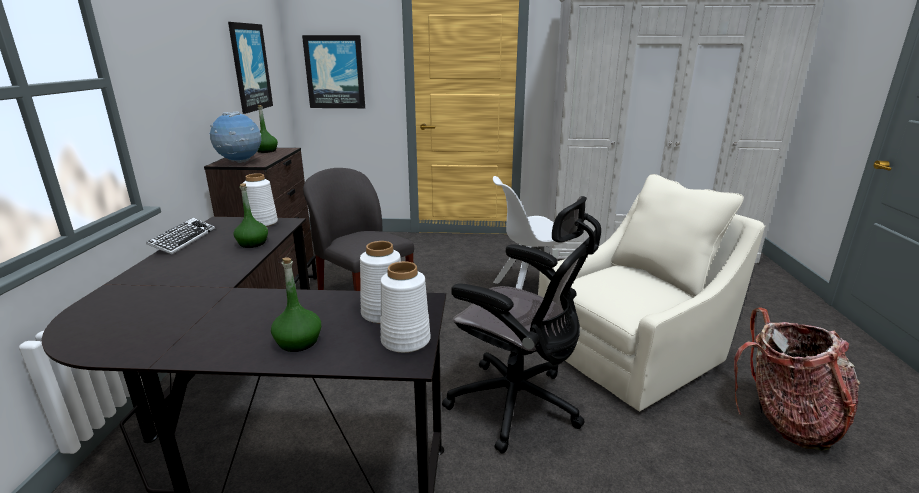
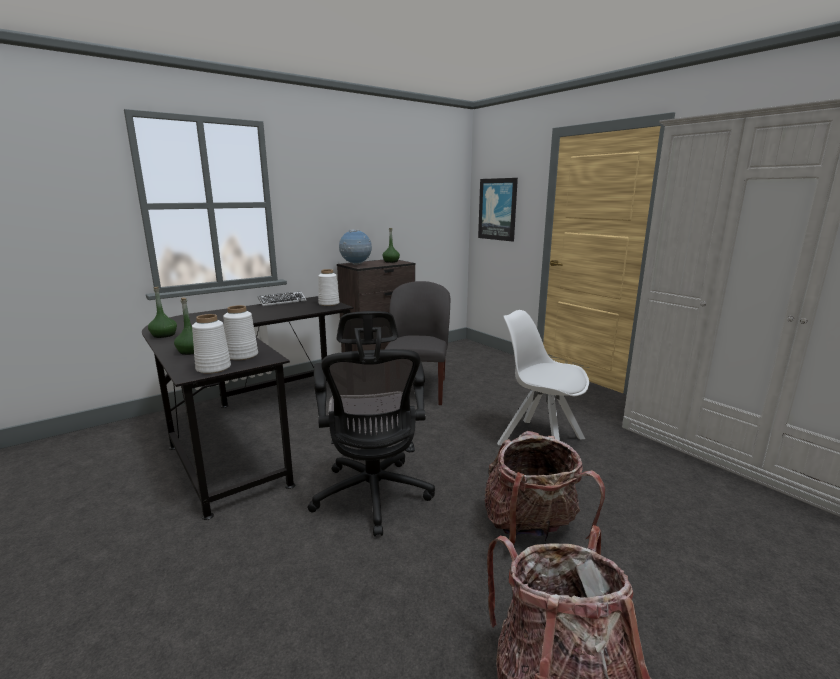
camera: 50 degrees right, 5 degrees down
picture [228,22,273,114] -> none
green bottle [233,183,268,248] -> green bottle moved to [148,287,177,338]
beige armchair [538,174,765,412] -> backpack [484,431,605,545]

